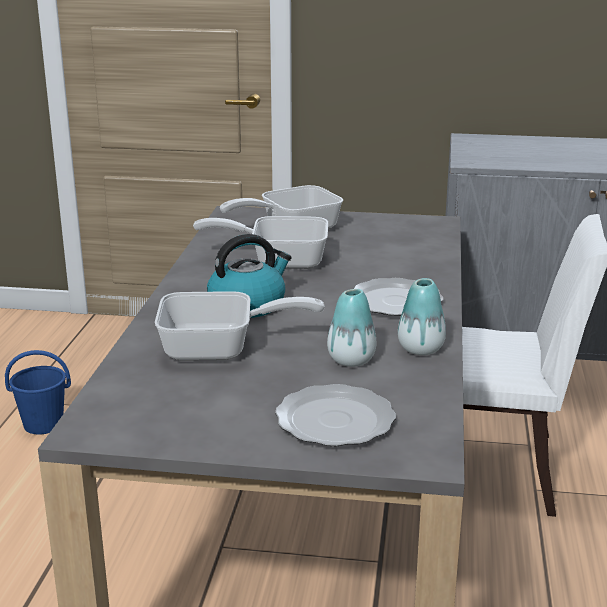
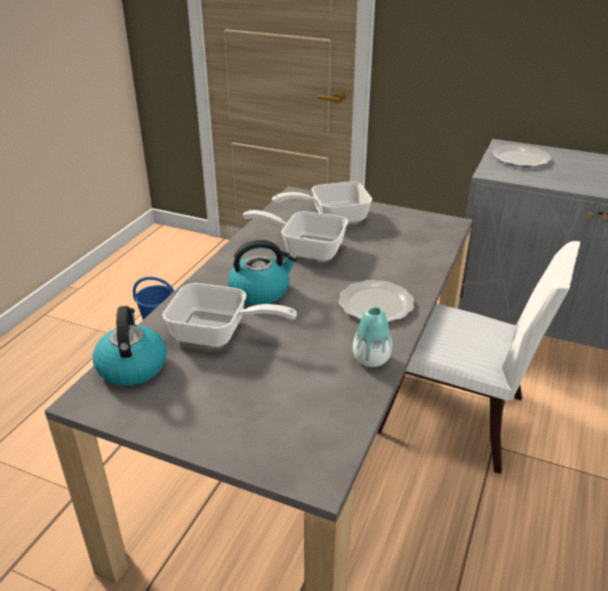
camera: 15 degrees right, 10 degrees up
plate [275,384,396,446] -> plate moved to [492,145,552,167]
vase [327,289,376,367] -> none
none -> kettle [93,306,167,386]

